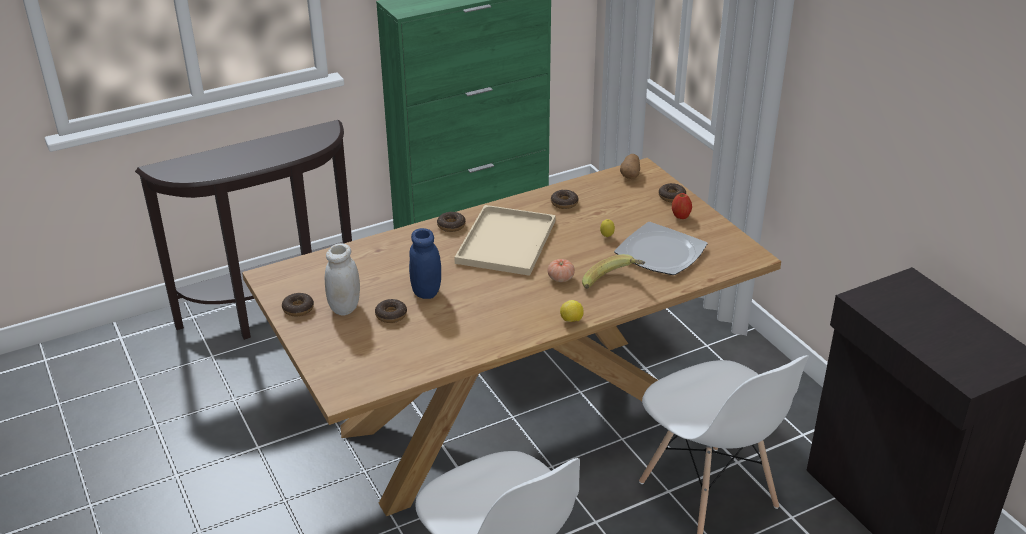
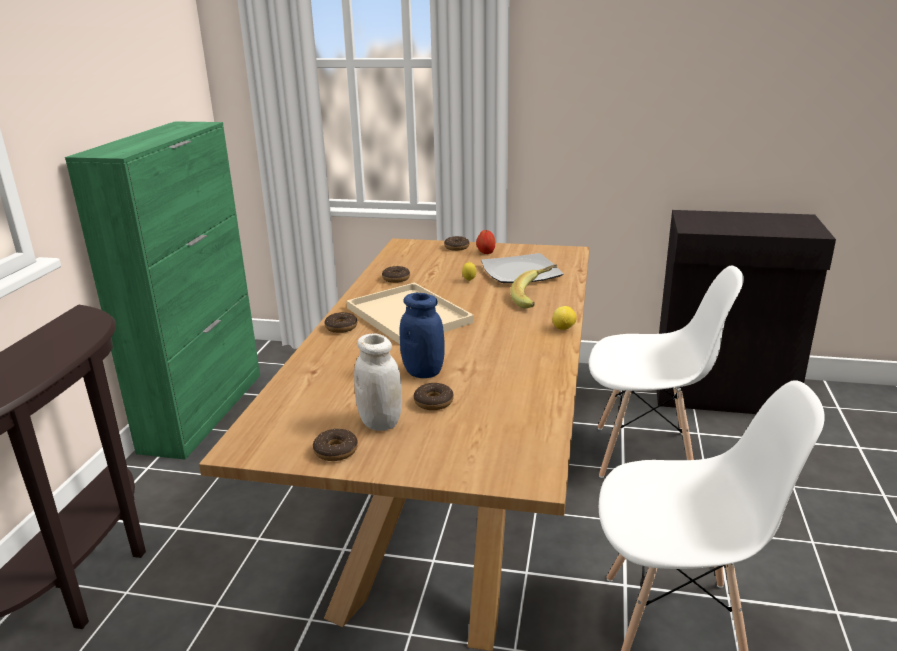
camera: 50 degrees left, 10 degrees down
tomato [547,259,575,282] -> none
potato [620,154,640,179] -> none

